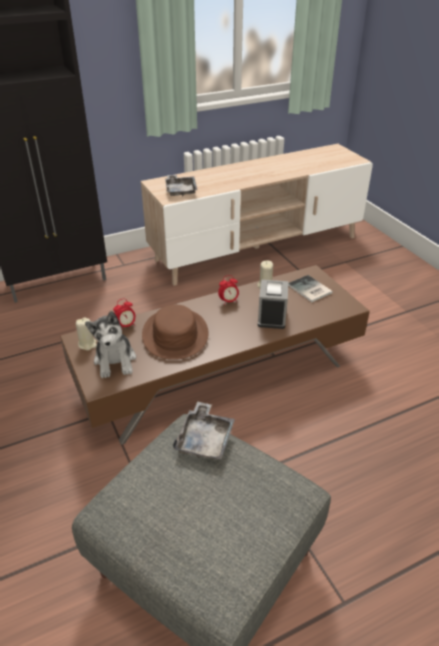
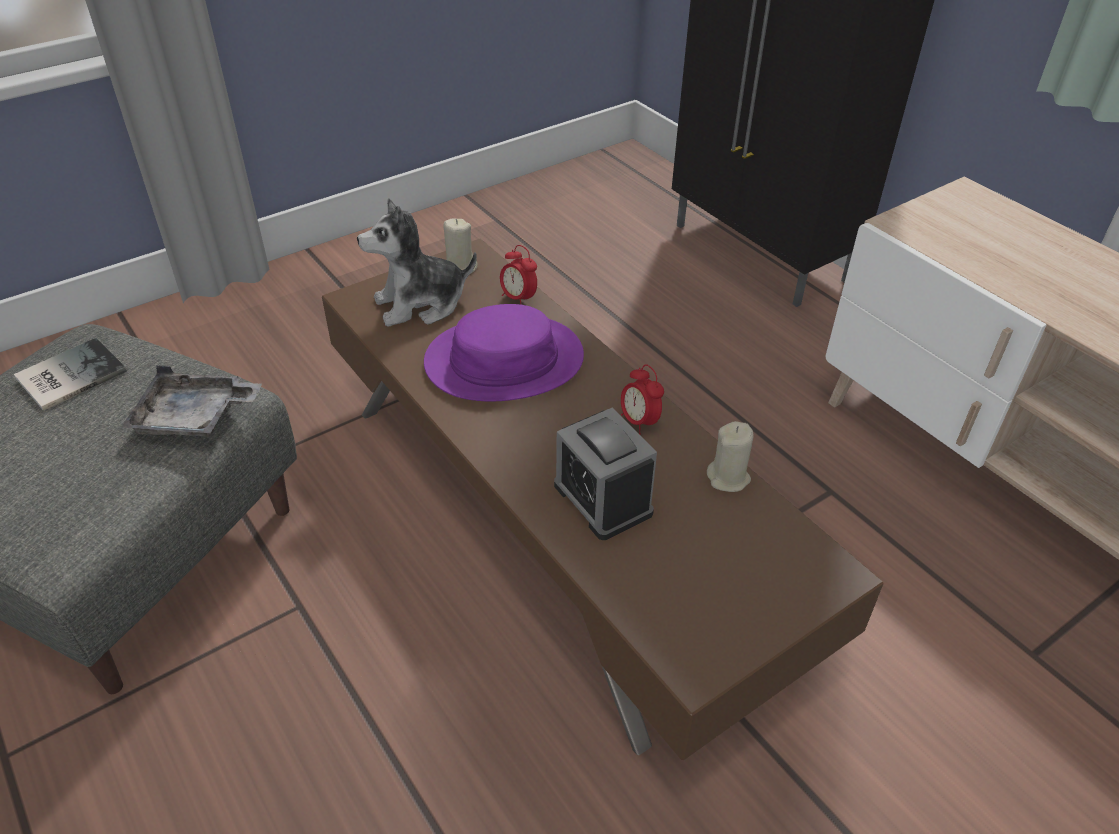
camera: 80 degrees right, 5 degrees up
brown hat [142,304,208,360] -> purple hat [424,304,584,401]
grey tray [165,175,197,196] -> none
alarm clock [258,280,289,329] -> alarm clock turned 60 degrees clockwise [554,407,657,540]
book [288,275,333,302] -> book moved to [14,338,127,411]

